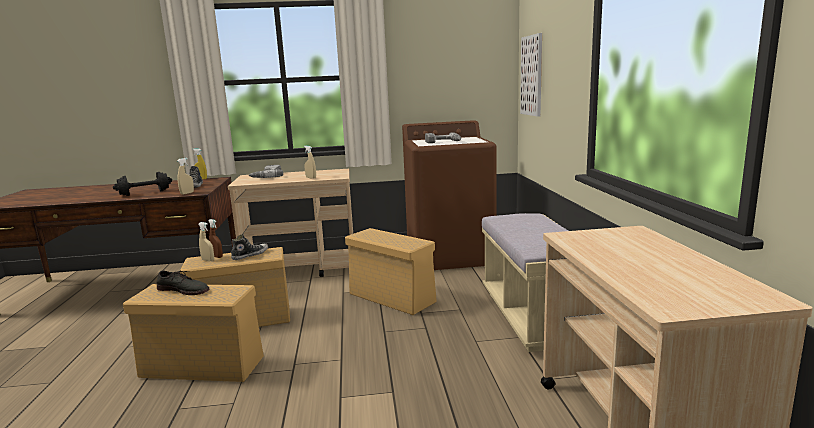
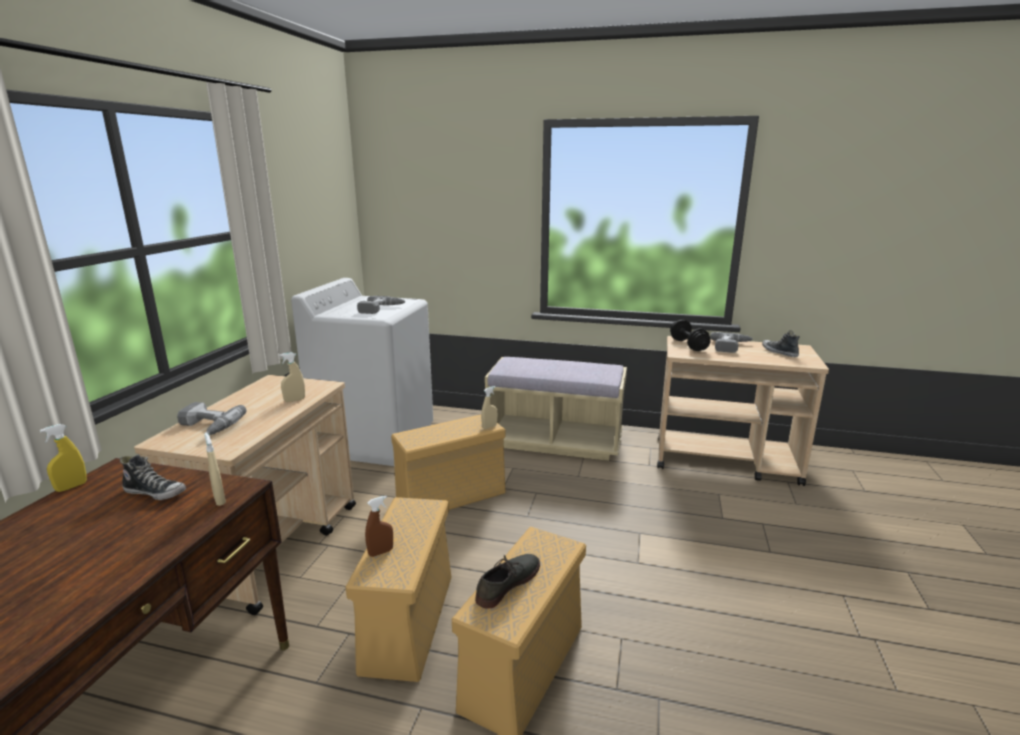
camera: 70 degrees left, 5 degrees up
black dumbbell [113,172,172,196] -> black dumbbell moved to [670,320,711,351]
beige spray bottle [199,222,214,261] -> beige spray bottle moved to [481,386,497,429]
shoe [231,234,268,260] -> shoe moved to [762,330,800,357]
brown washing machine [402,120,496,270] -> white washing machine [291,278,433,466]
picture [520,33,542,117] -> none
none -> power drill [710,332,752,352]

